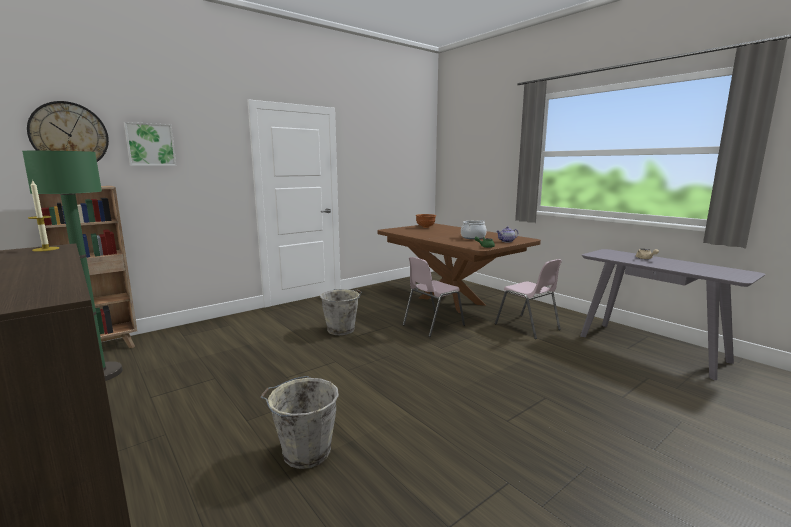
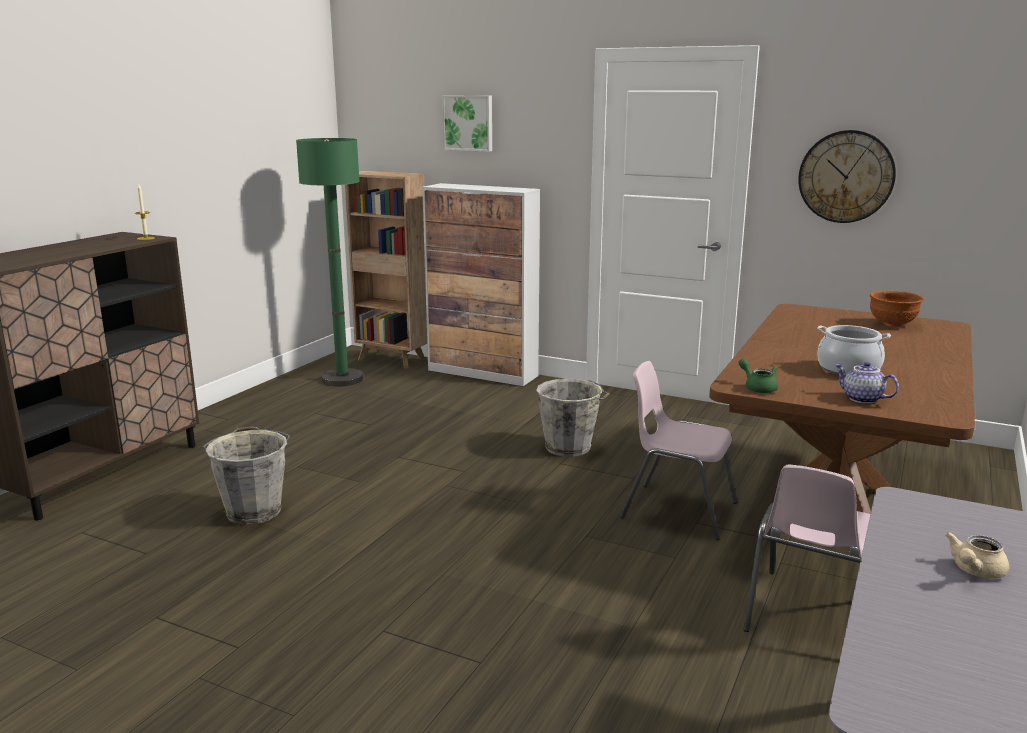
camera: 65 degrees right, 5 degrees up
wall clock [27,101,109,162] -> wall clock moved to [798,130,896,223]
none -> cabinet [422,183,540,386]

